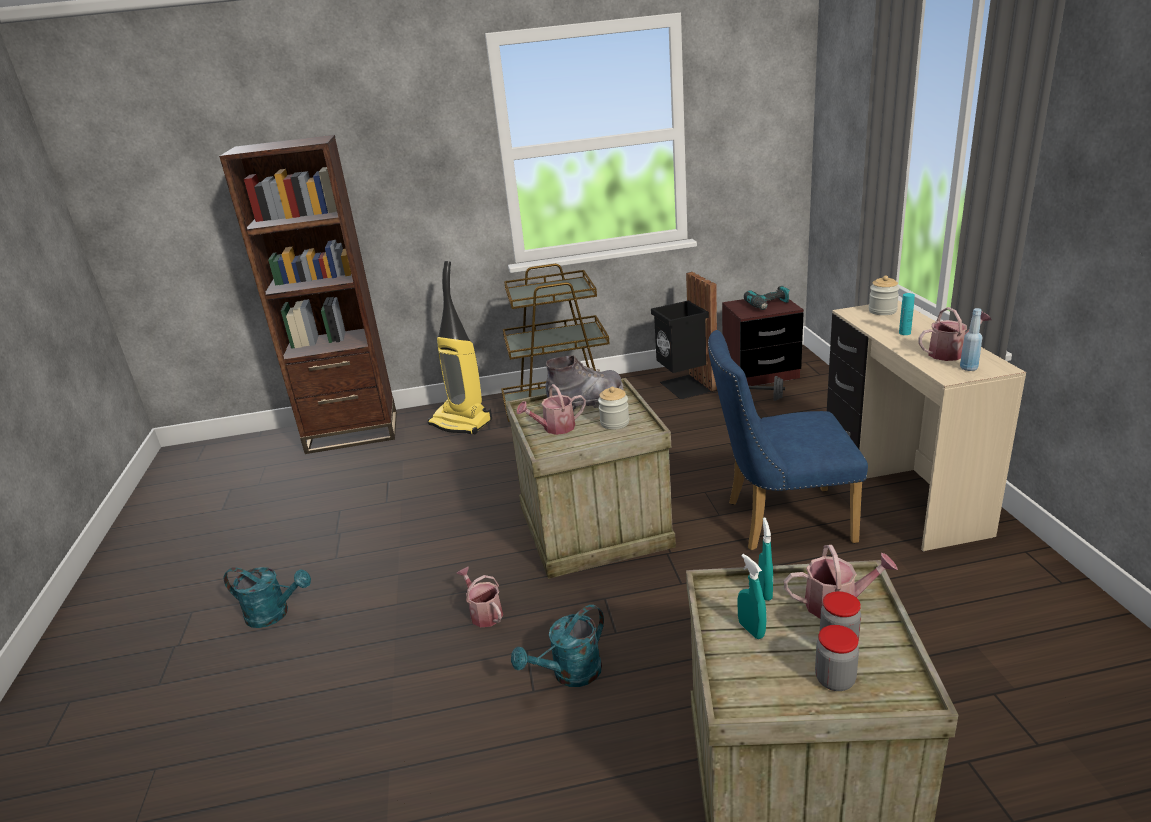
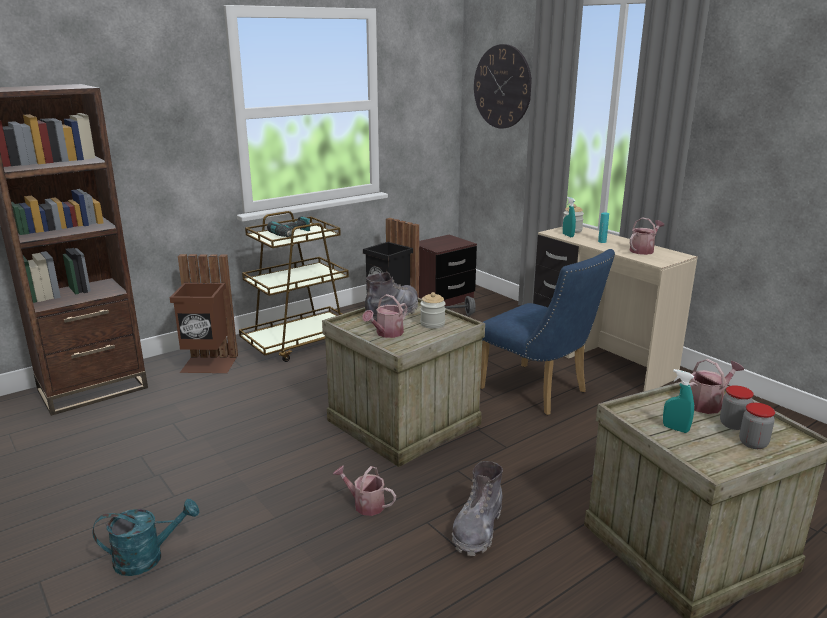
camera: 30 degrees left, 5 degrees down
vacuum cleaner [428,261,492,435] -> brown trash can [169,254,238,373]
turquoise watering can [511,605,604,687] -> grey boot [452,461,503,556]
blue chair [708,330,868,550] -> blue chair turned 105 degrees counterclockwise [480,249,615,415]
power drill [744,286,790,310] -> power drill moved to [267,216,311,237]
turquoise spray bottle [758,518,773,601] -> turquoise spray bottle moved to [563,197,576,237]
blue bottle [960,308,982,371] -> none
none -> wall clock [474,44,532,128]

